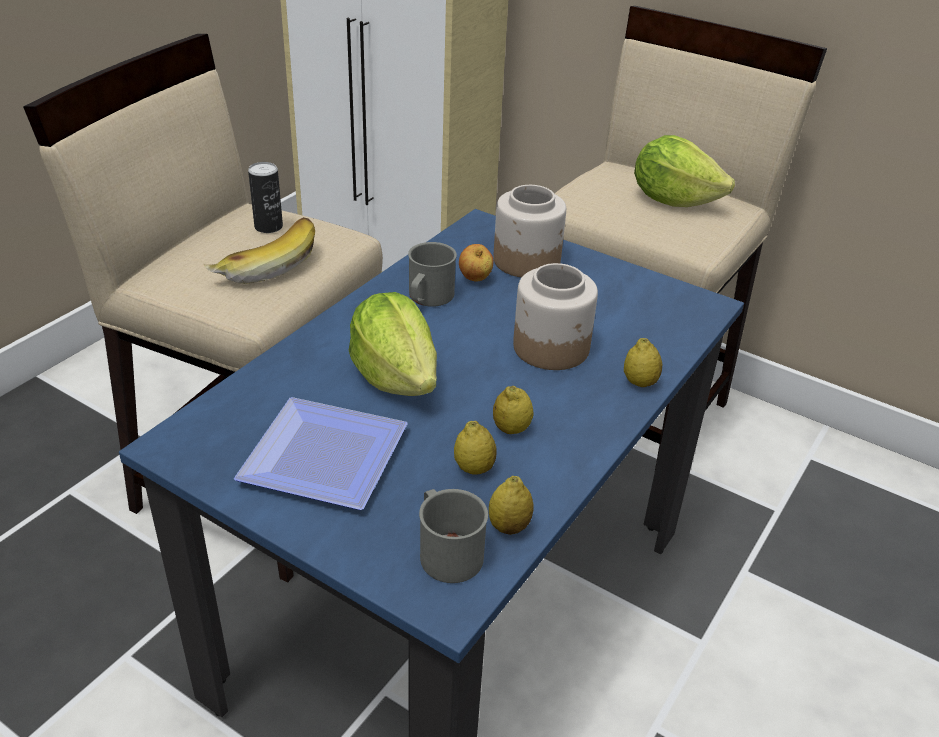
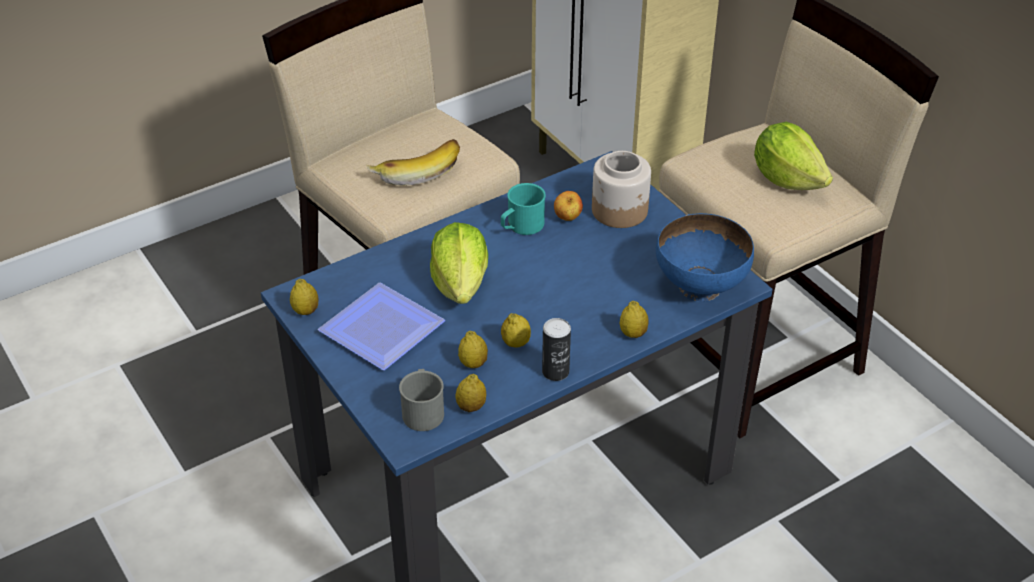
camera: 25 degrees right, 5 degrees up
can [248,162,283,233] -> can moved to [542,318,571,381]
grey mug [408,242,457,307] -> turquoise mug [501,183,546,235]
jar [513,263,598,370] -> none
none -> lemon [290,279,319,315]
none -> blue bowl [656,213,754,302]

